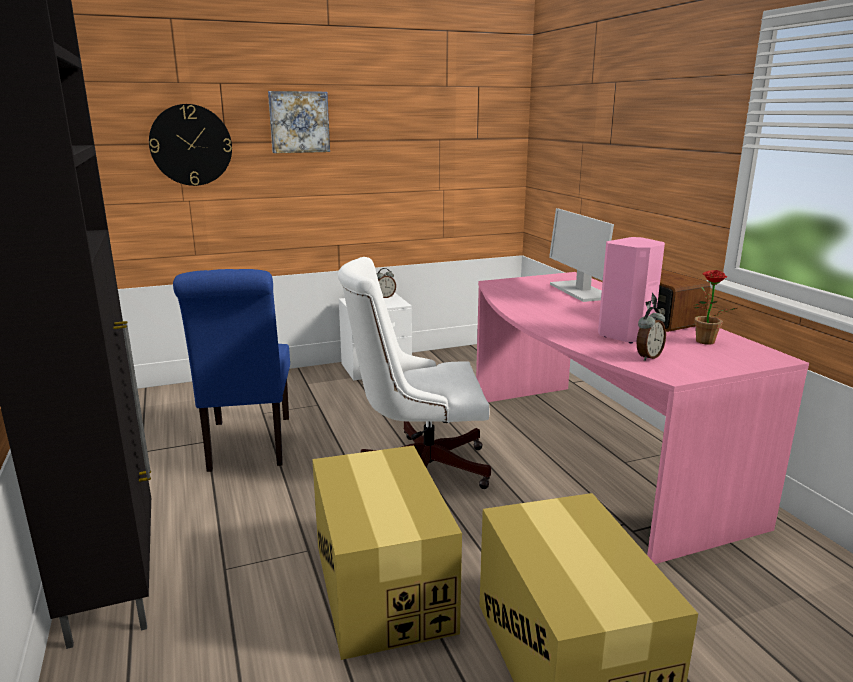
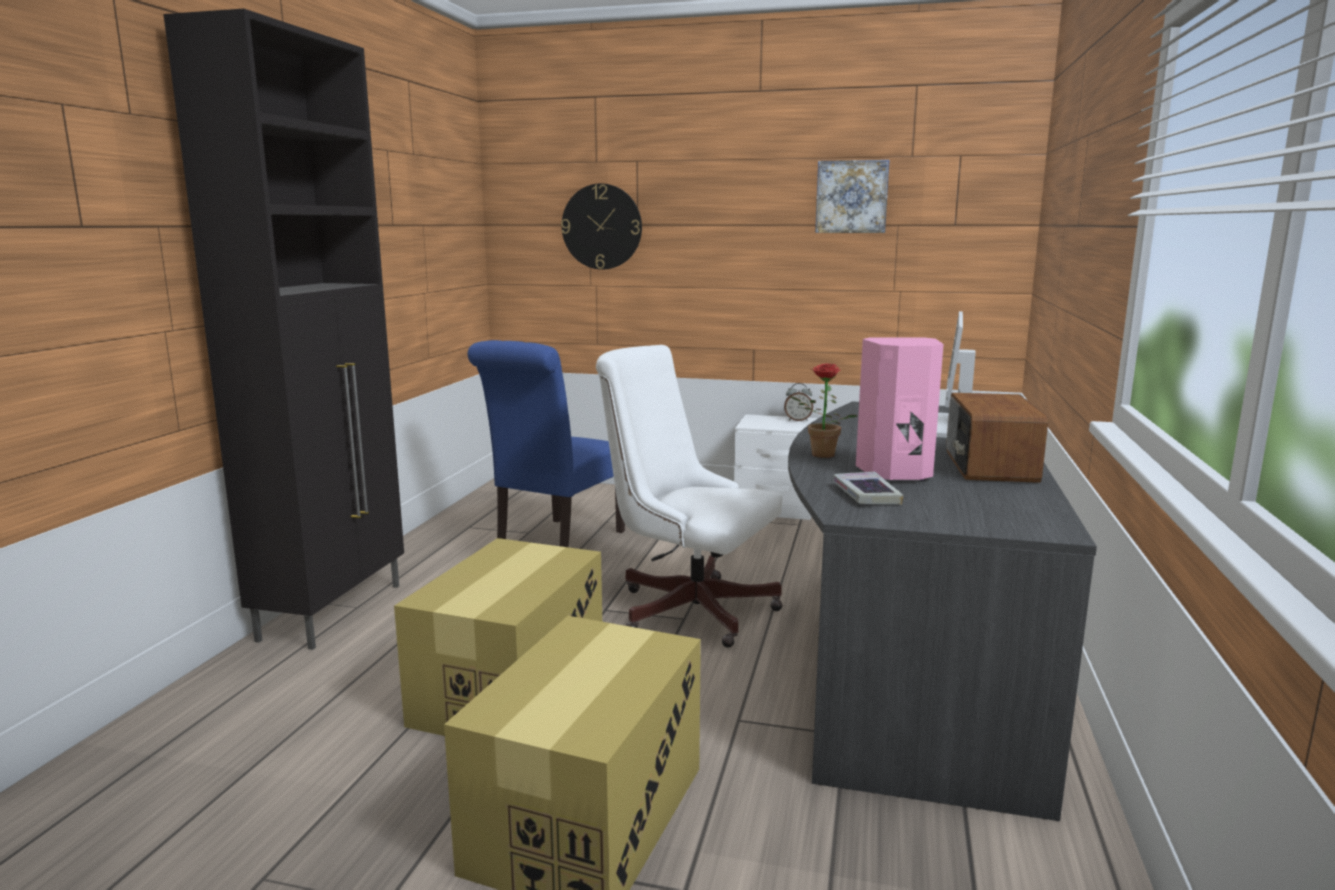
camera: 35 degrees right, 5 degrees down
picture [268,91,330,153] -> picture moved to [815,160,890,233]
pink desk [476,272,809,564] -> grey desk [788,401,1097,821]
alarm clock [636,307,666,361] -> book [833,472,903,505]
potted plant [693,270,737,345] -> potted plant moved to [790,363,857,458]

